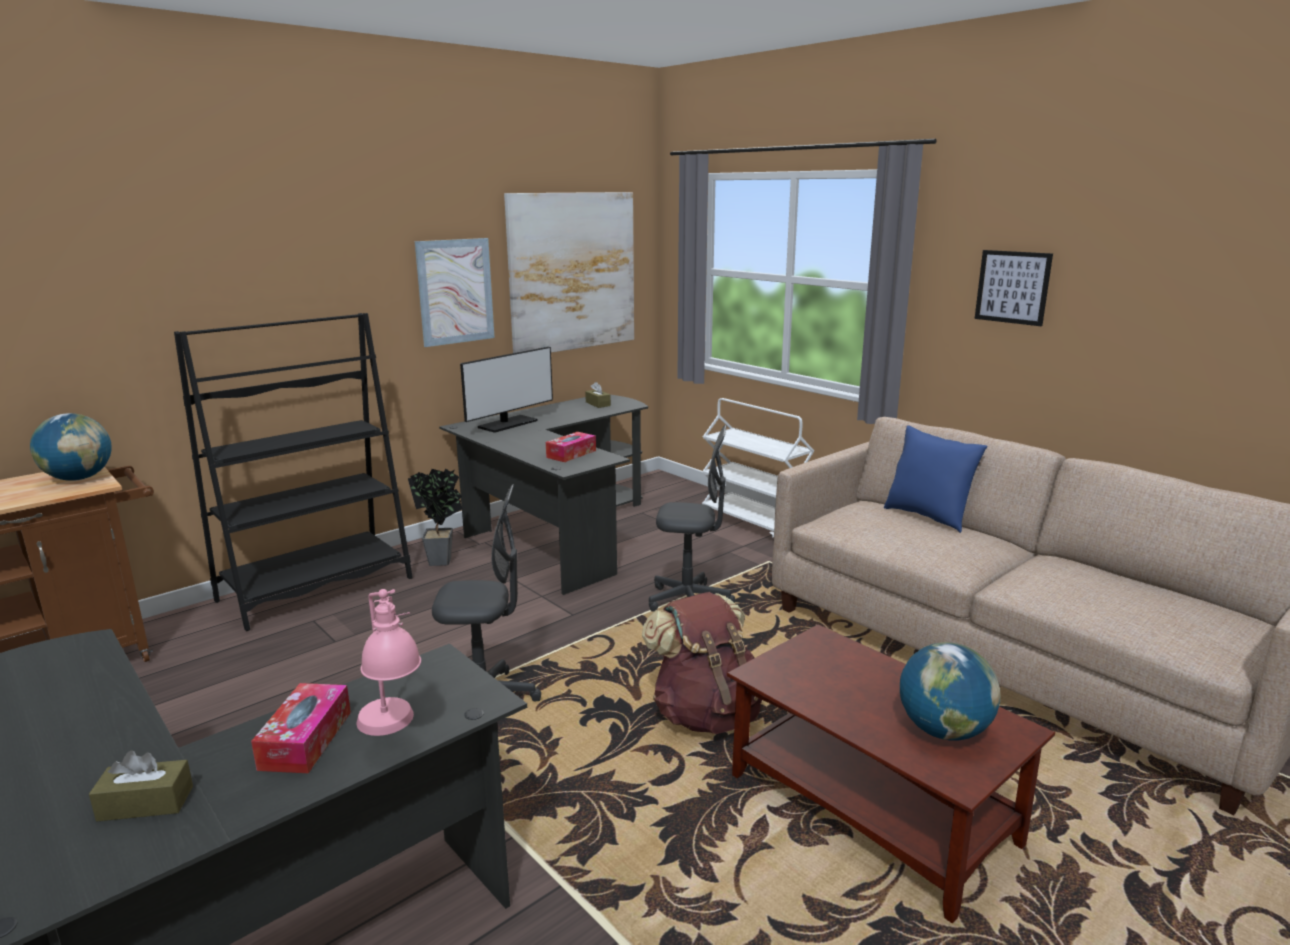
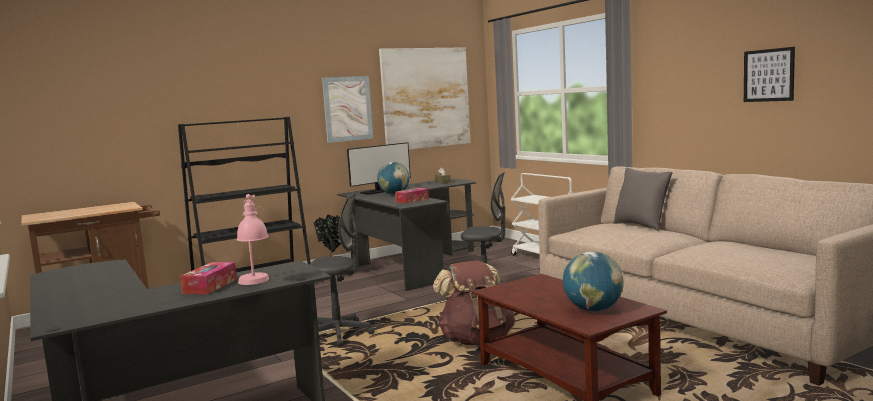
camera: 10 degrees right, 10 degrees down
globe [30,413,112,481] -> globe moved to [377,162,410,194]
brown tissue box [89,750,193,821] -> none
blue pillow [884,425,987,533] -> grey pillow [614,167,673,231]
picture [975,250,1053,326] -> picture moved to [744,47,795,102]

